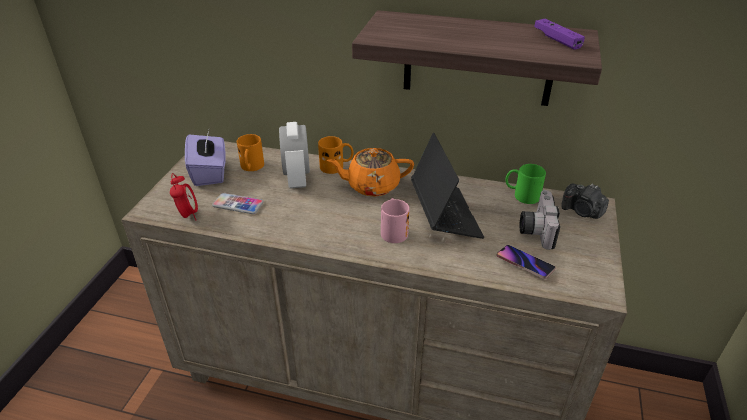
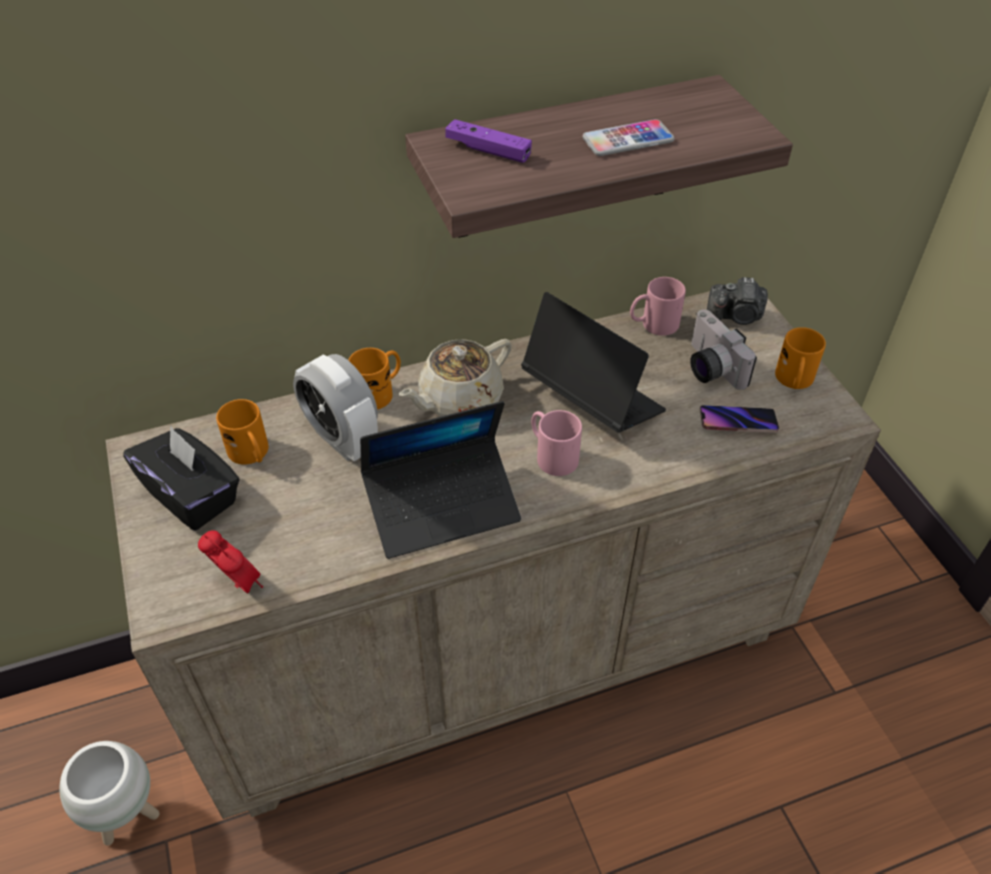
camera: 35 degrees left, 10 degrees up
purple tissue box [185,130,226,186] -> black tissue box [123,426,240,531]
phone [212,193,264,214] -> phone moved to [582,119,674,156]
orange teapot [327,148,414,197] -> beige teapot [399,339,512,416]
green mug [506,164,546,204] -> pink mug [630,277,686,336]
purple game controller [534,19,585,50] -> purple game controller moved to [445,119,532,163]
none -> white planter [59,741,159,846]
none -> laptop [360,401,521,559]
none -> orange mug [775,327,826,389]

